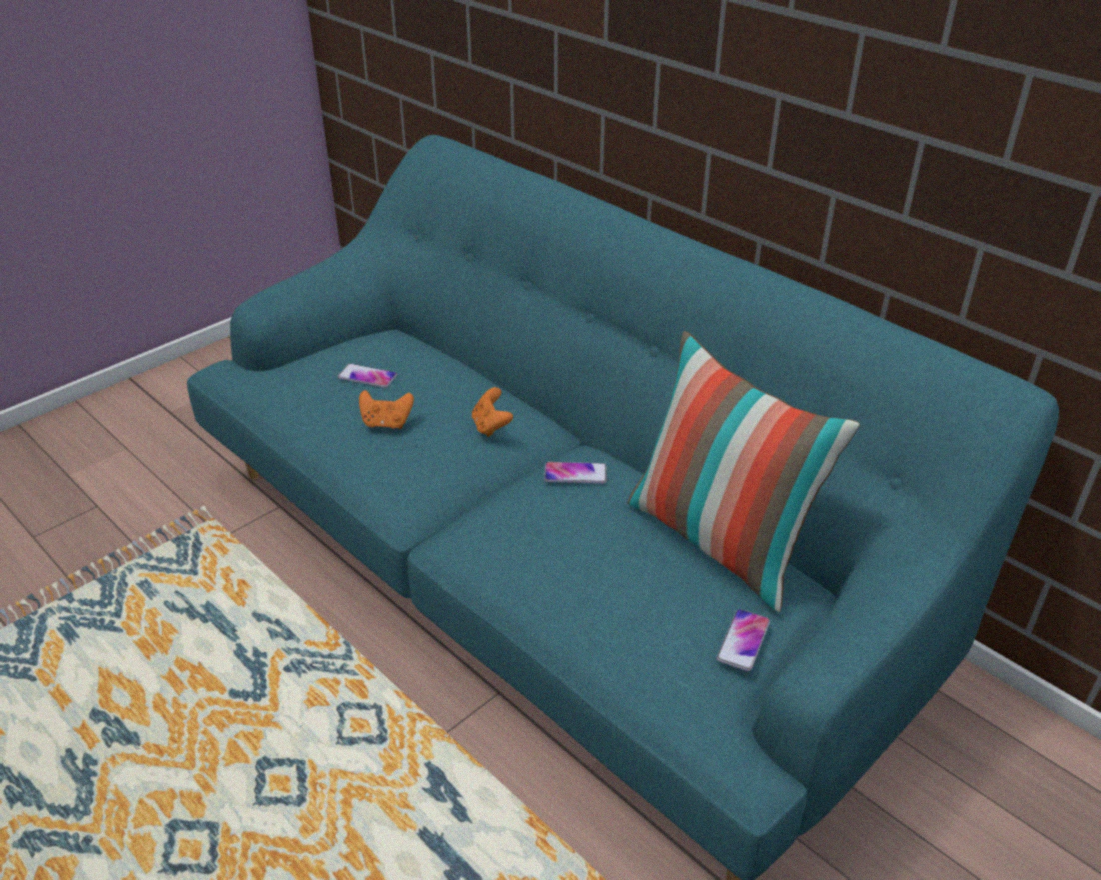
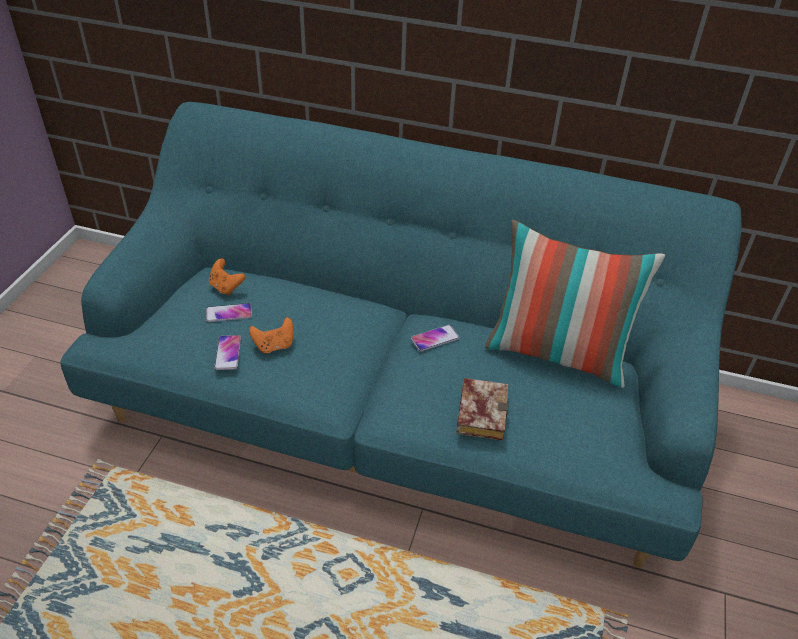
camera: 30 degrees left, 5 degrees up
orange game controller [472,387,513,437] -> orange game controller moved to [209,259,245,295]
phone [717,609,770,671] -> phone moved to [214,335,241,370]
none -> book [456,378,508,441]

